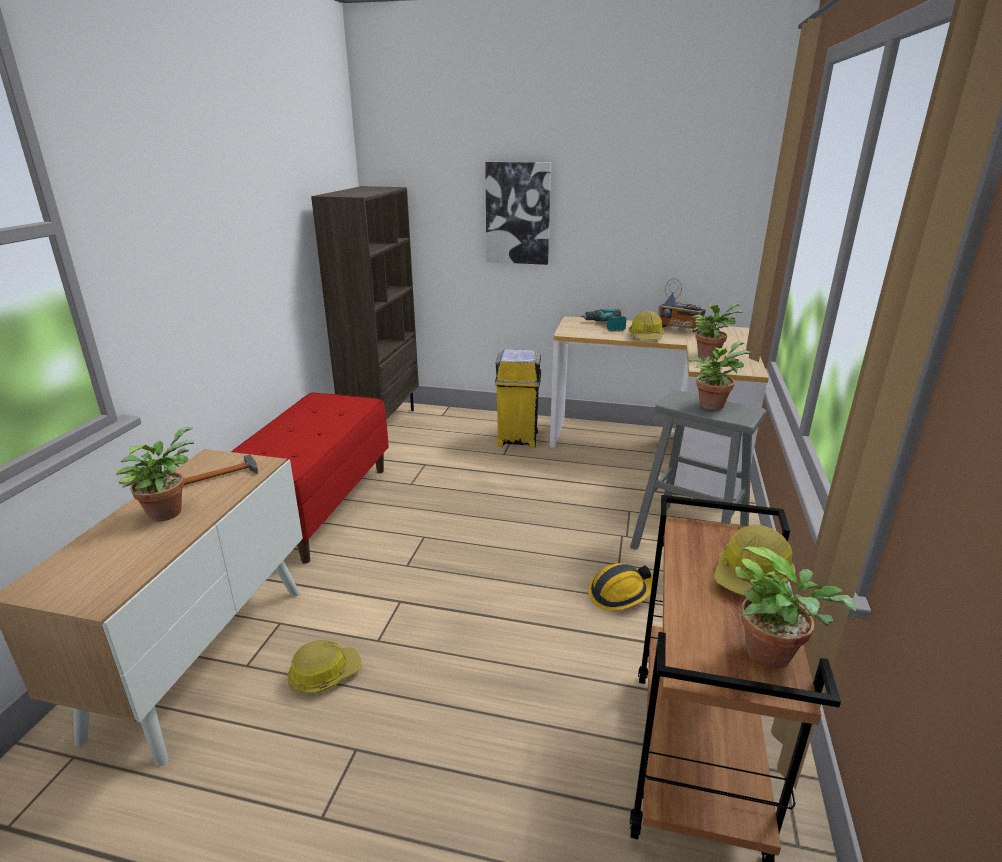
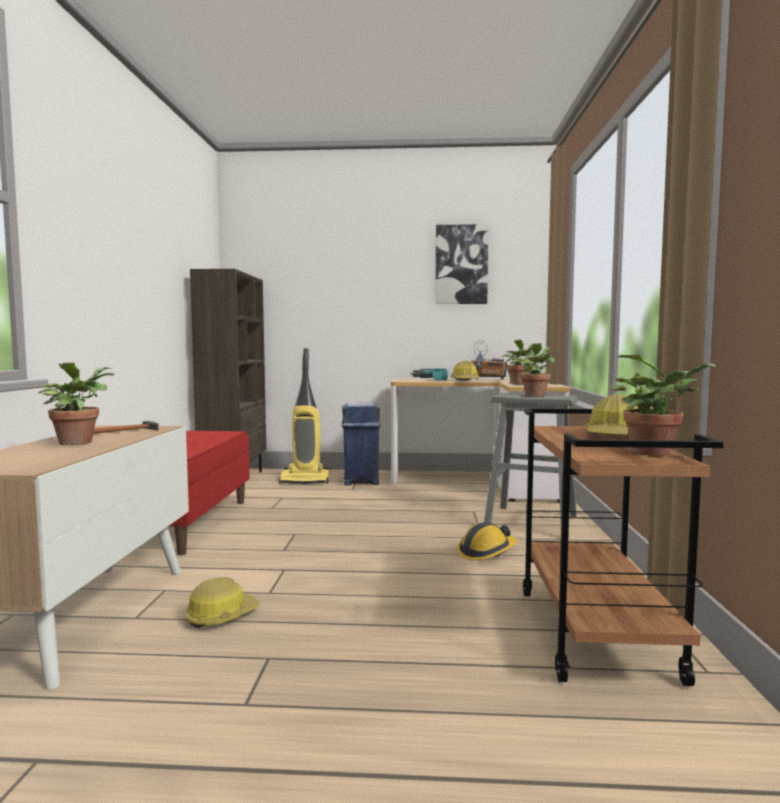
camera: 10 degrees left, 20 degrees down
picture [485,162,551,265] -> picture moved to [435,224,489,304]
yellow trash can [494,349,541,448] -> blue trash can [342,403,381,486]
none -> vacuum cleaner [279,348,330,484]

